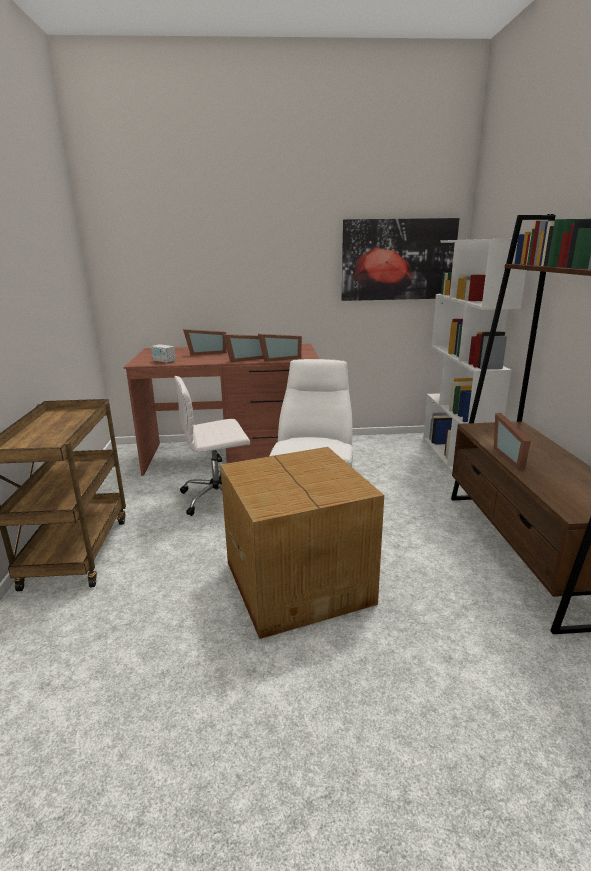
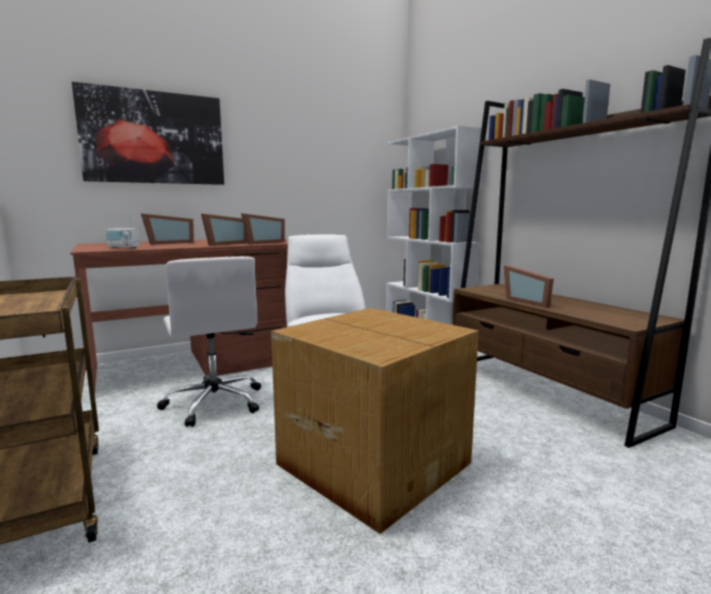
camera: 25 degrees left, 10 degrees down
white office chair [174,376,250,516] -> white office chair turned 75 degrees counterclockwise [157,256,261,427]
picture [342,218,459,301] -> picture moved to [72,82,224,185]

